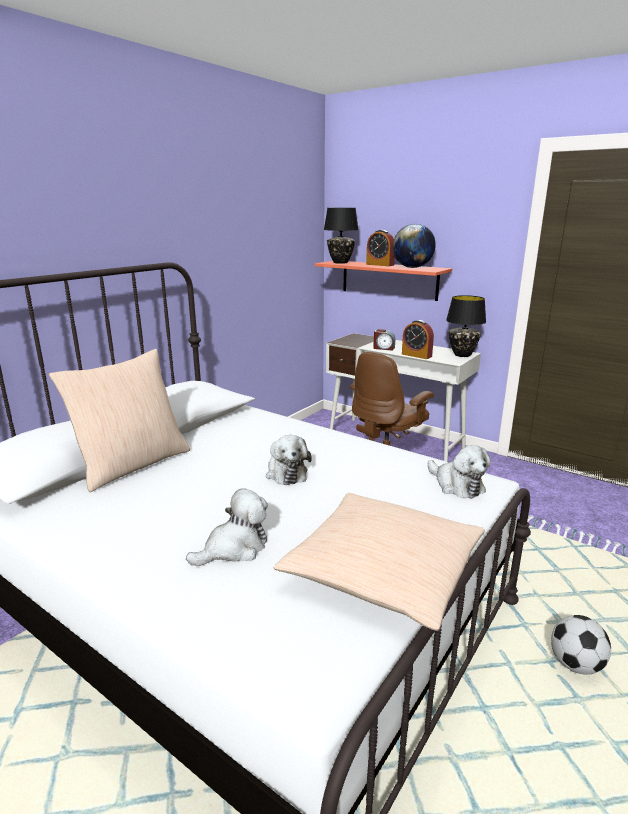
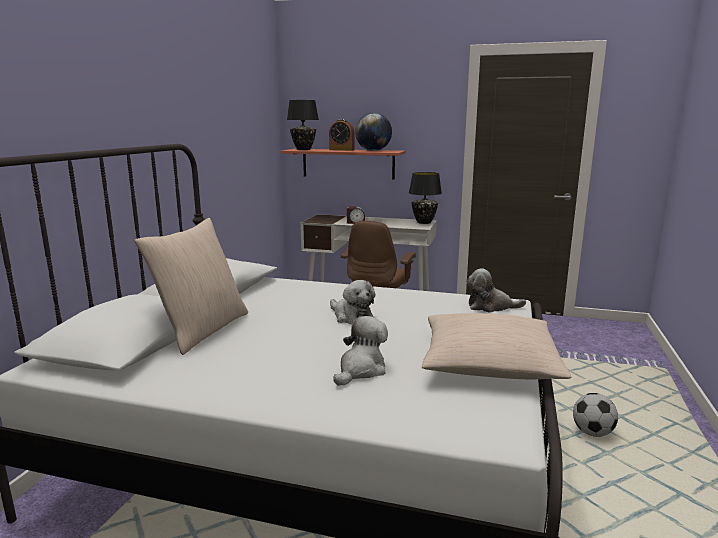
camera: 20 degrees left, 5 degrees down
alarm clock [402,320,434,359] -> none
plush toy [428,445,491,499] -> plush toy turned 150 degrees clockwise [466,268,526,312]

